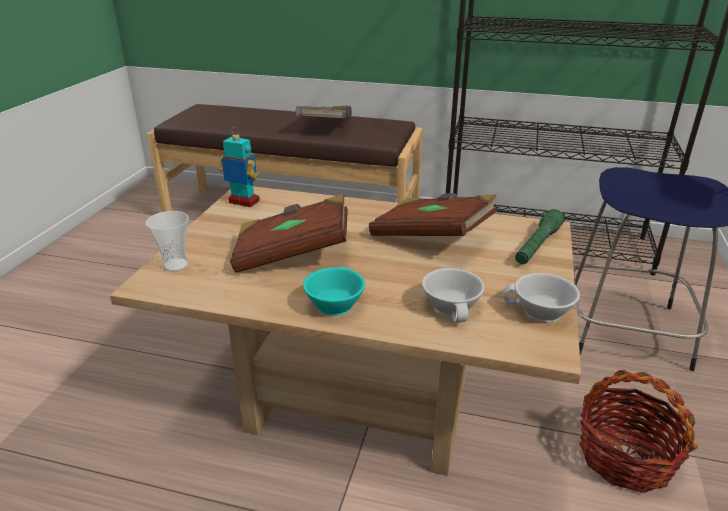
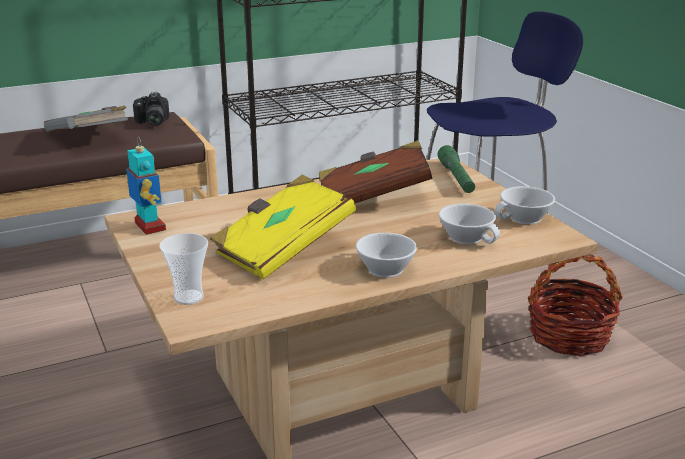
camera: 40 degrees left, 5 degrees down
toy robot [219,127,260,207] -> toy robot turned 75 degrees clockwise [126,137,166,235]
brown book [230,194,348,273] -> yellow book [210,174,356,279]
turquoise cup [303,267,365,316] -> white cup [356,233,417,278]
none -> camera [133,92,169,126]

